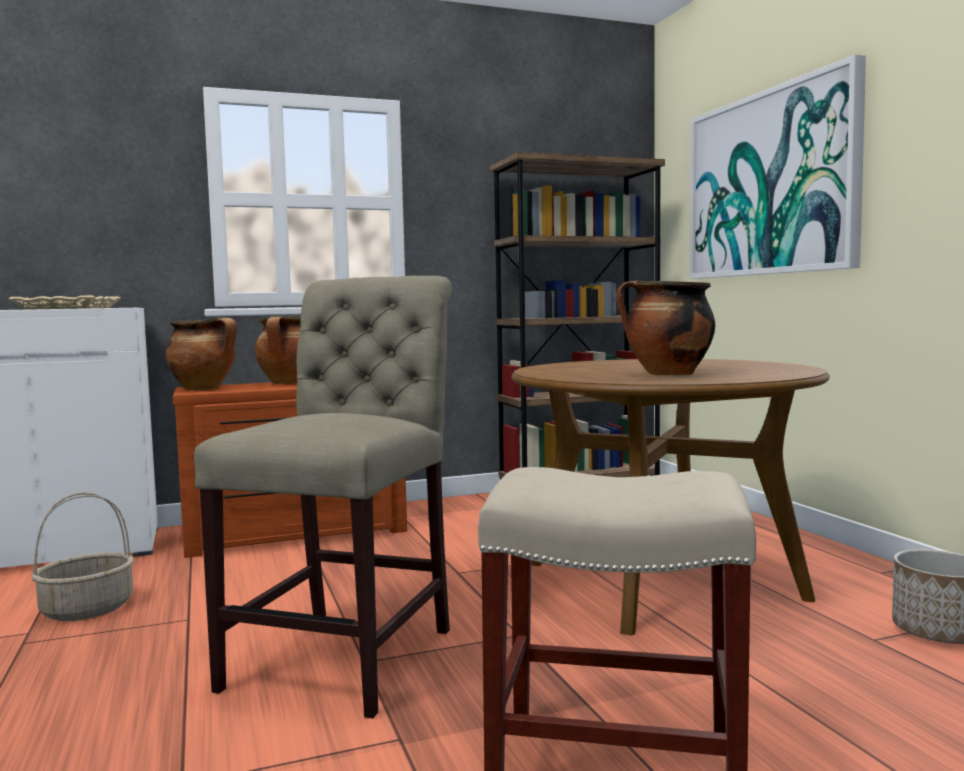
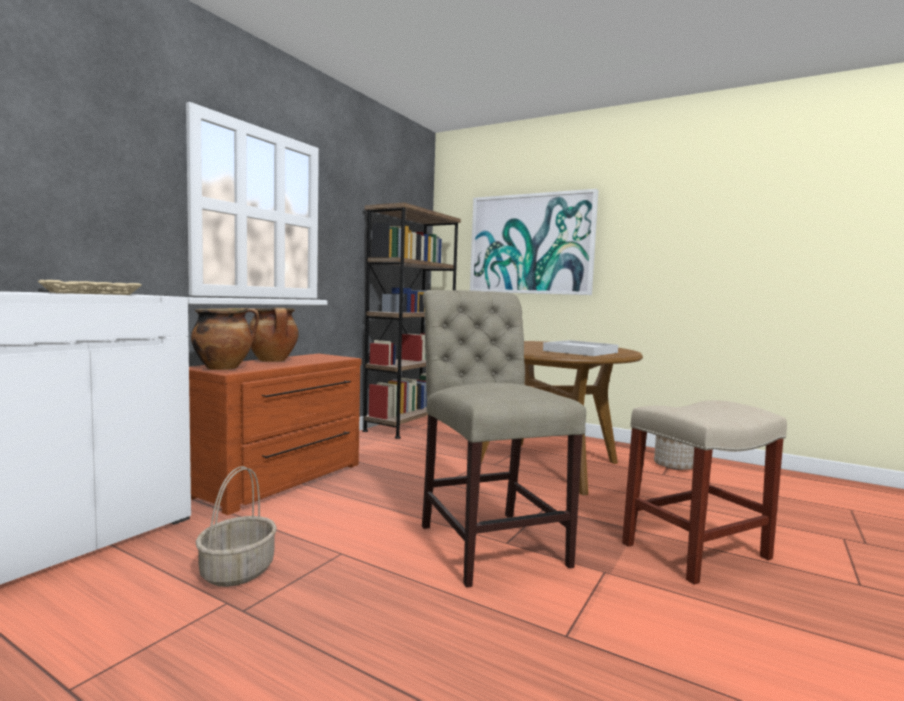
camera: 40 degrees left, 0 degrees up
cooking pot [616,280,715,376] -> white tray [543,340,618,356]

